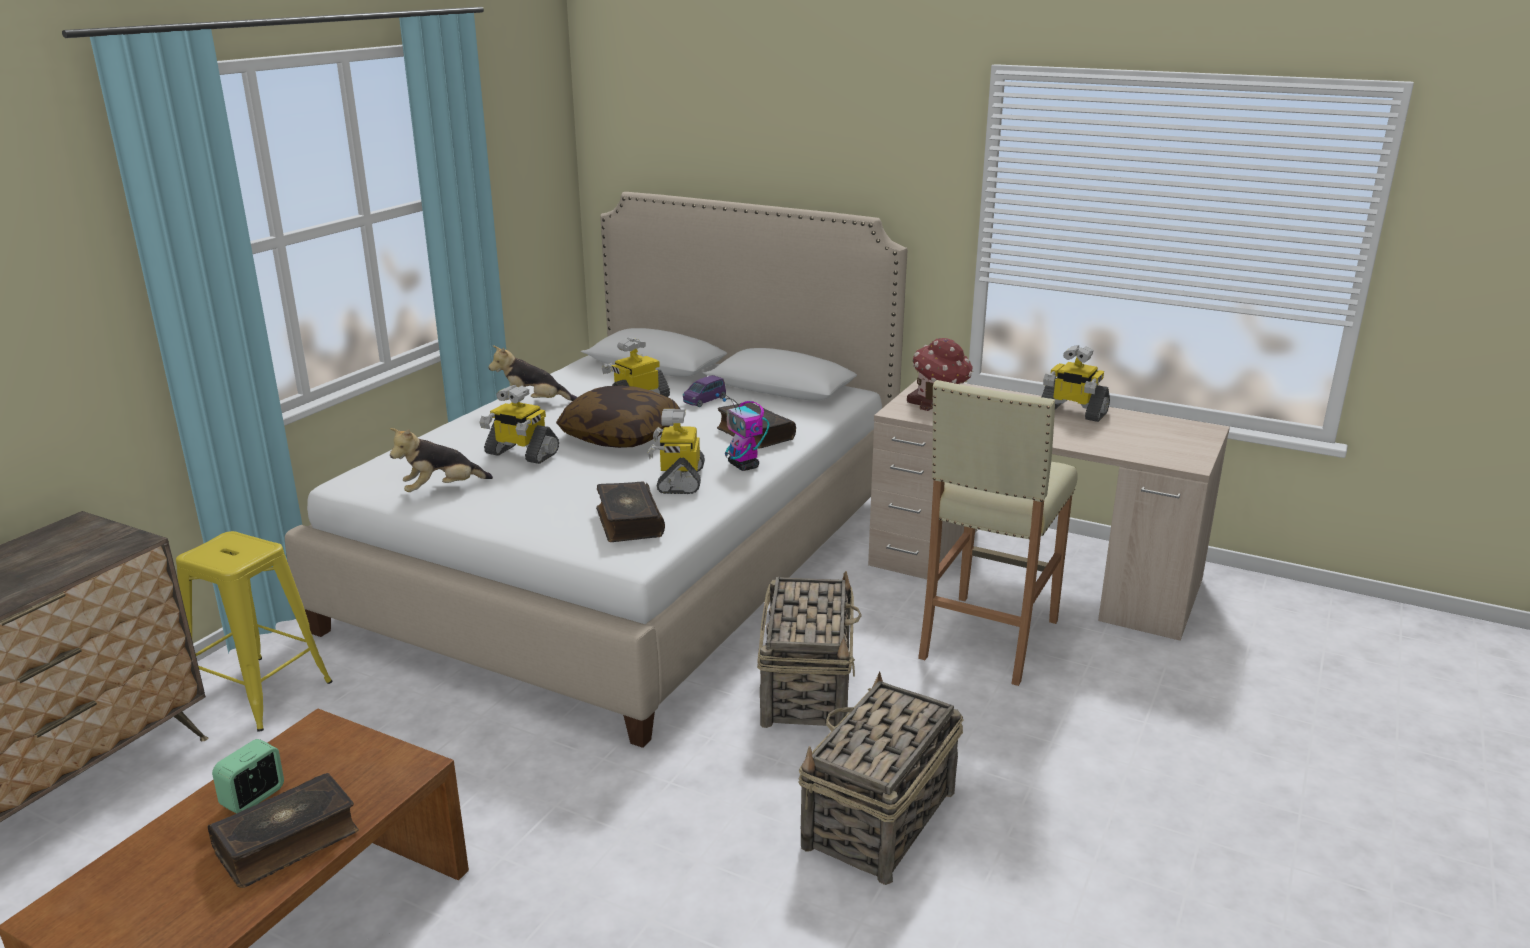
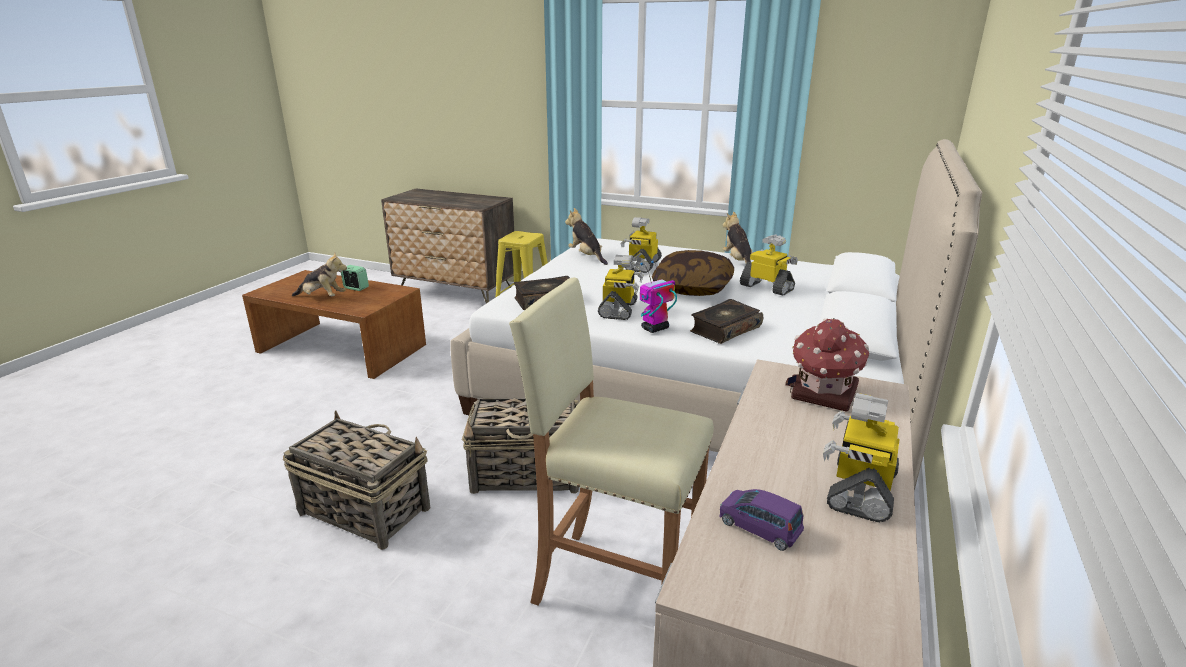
camera: 85 degrees right, 0 degrees up
book [208,773,359,888] -> plush toy [292,253,347,296]
toy robot [648,409,705,494] -> toy robot turned 105 degrees clockwise [598,255,644,320]
purple toy car [683,375,726,407] -> purple toy car moved to [720,489,804,551]

